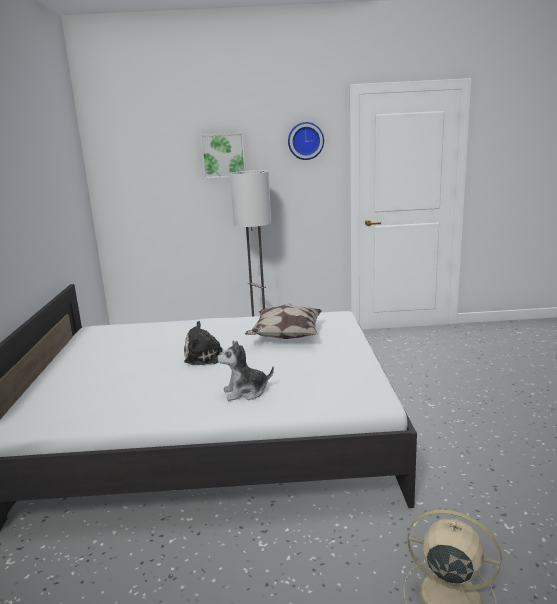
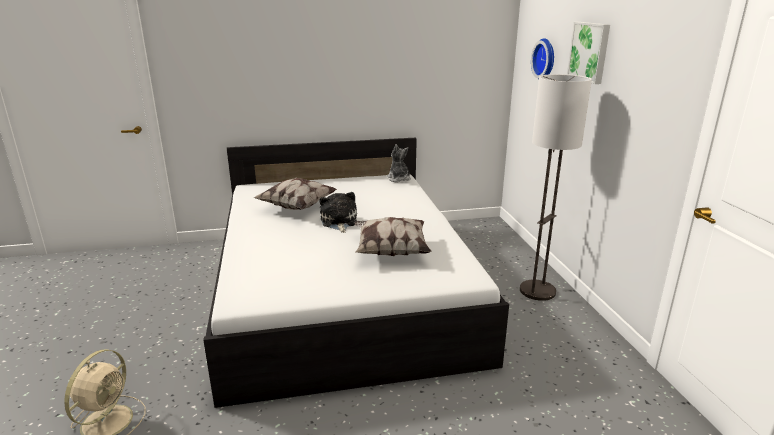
camera: 80 degrees right, 5 degrees up
plush toy [217,340,274,401] -> plush toy moved to [387,144,411,183]
wall clock [288,122,324,160] -> wall clock moved to [531,38,554,79]
none -> pillow [253,178,337,210]

